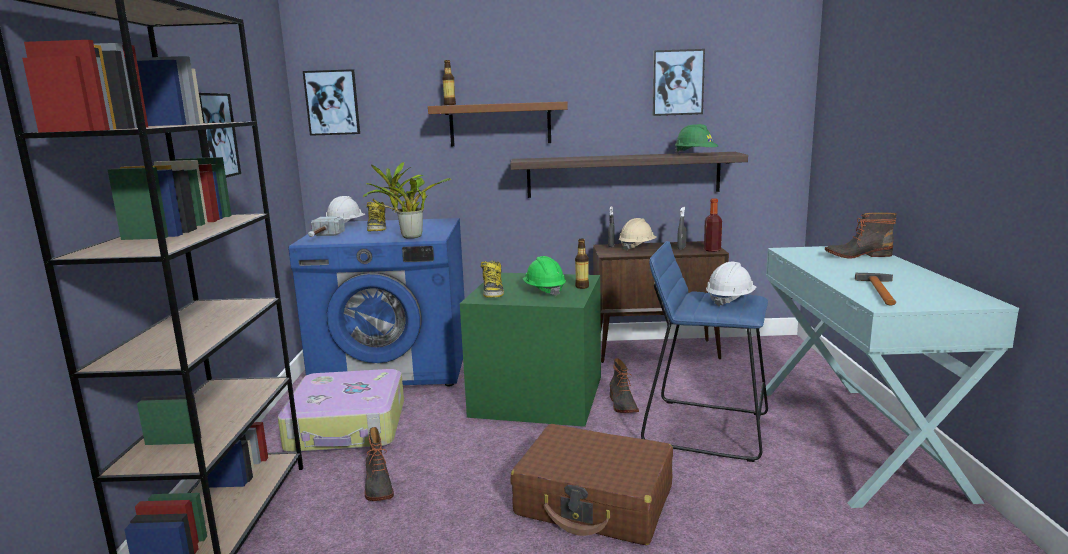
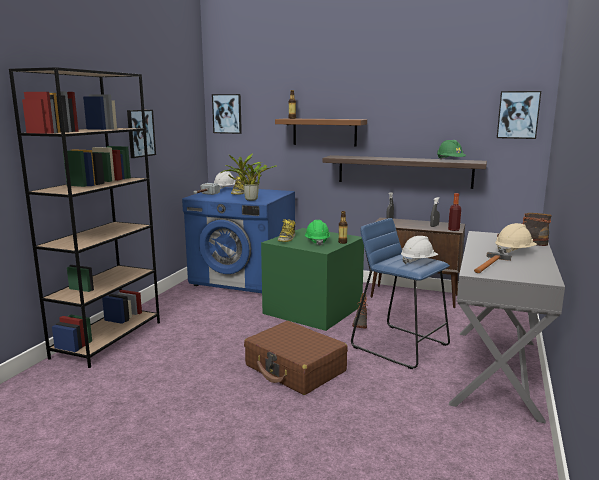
camera: 20 degrees right, 0 degrees up
suitcase [278,369,404,453] -> none
boot [364,427,394,501] -> none
beige hard hat [619,218,657,250] -> beige hard hat moved to [495,223,537,254]
picture [653,49,705,116] -> picture moved to [497,91,541,139]
turquoise desk [760,246,1019,508] -> grey desk [449,231,565,424]

